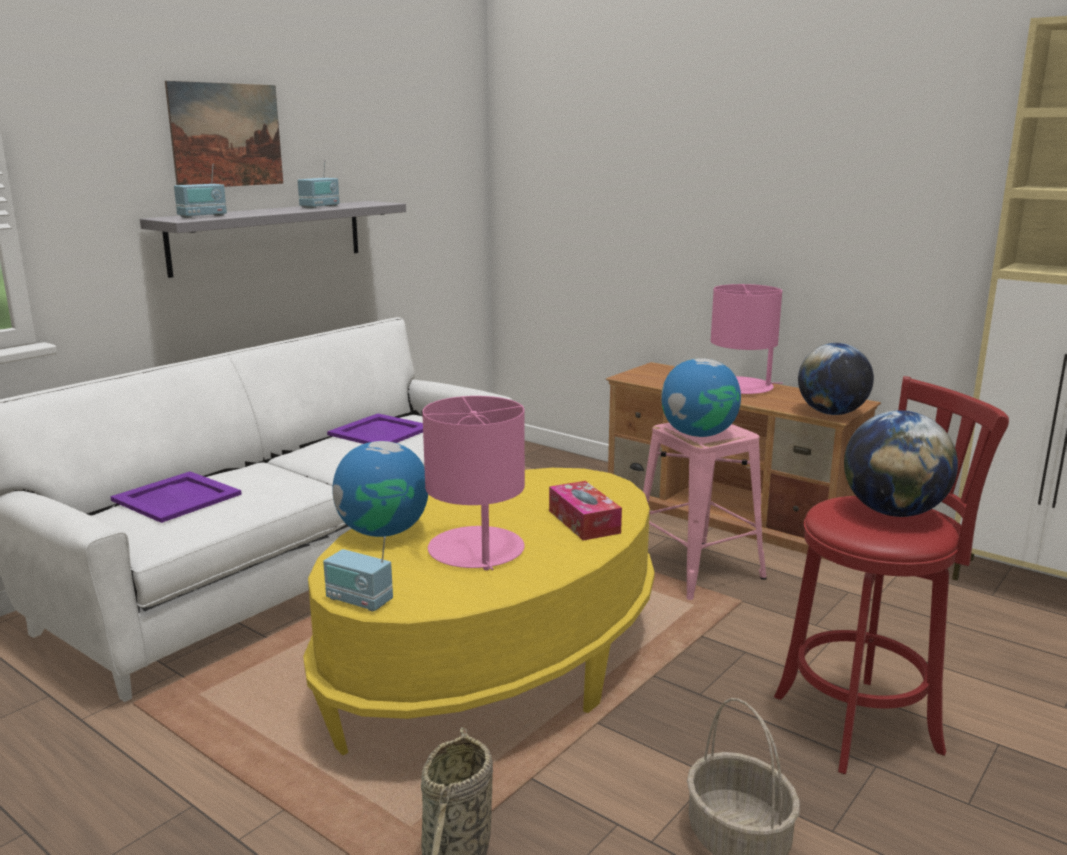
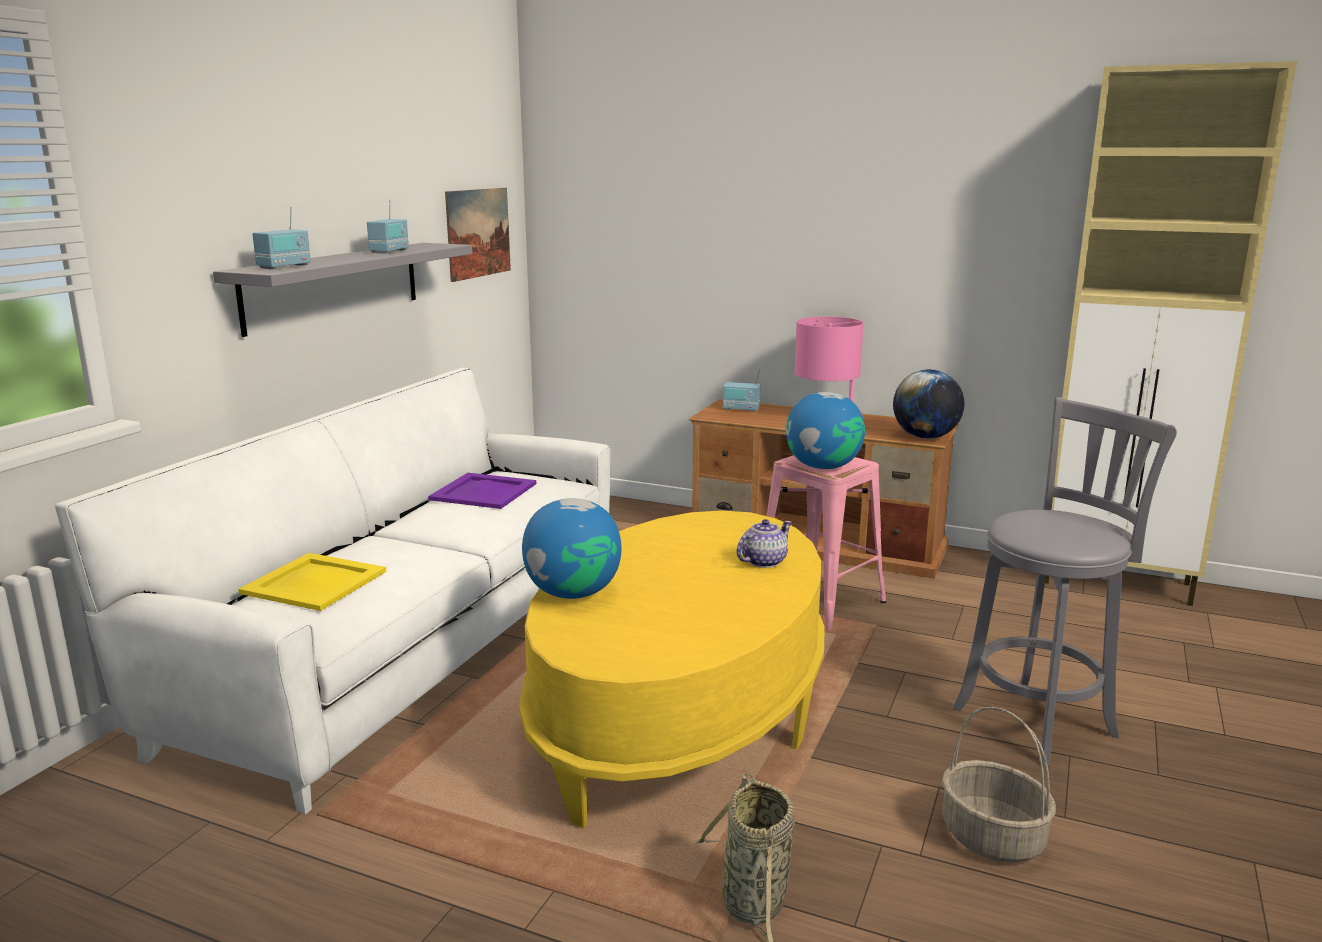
camera: 15 degrees left, 0 degrees up
purple tray [110,471,242,523] -> yellow tray [238,553,386,611]
picture [165,81,283,187] -> picture moved to [445,188,511,282]
radio [323,536,393,612] -> radio moved to [723,369,761,412]
pink table lamp [422,396,525,570] -> none
tissue box [549,481,622,541] -> teapot [736,519,792,568]
red stool [774,376,1009,774] -> grey stool [953,397,1177,767]
globe [844,410,958,517] -> none

